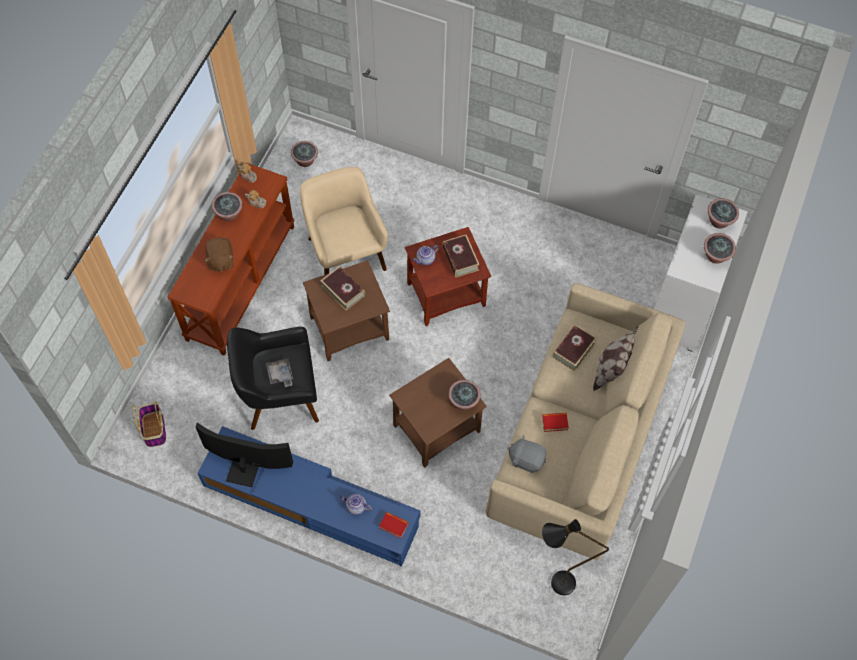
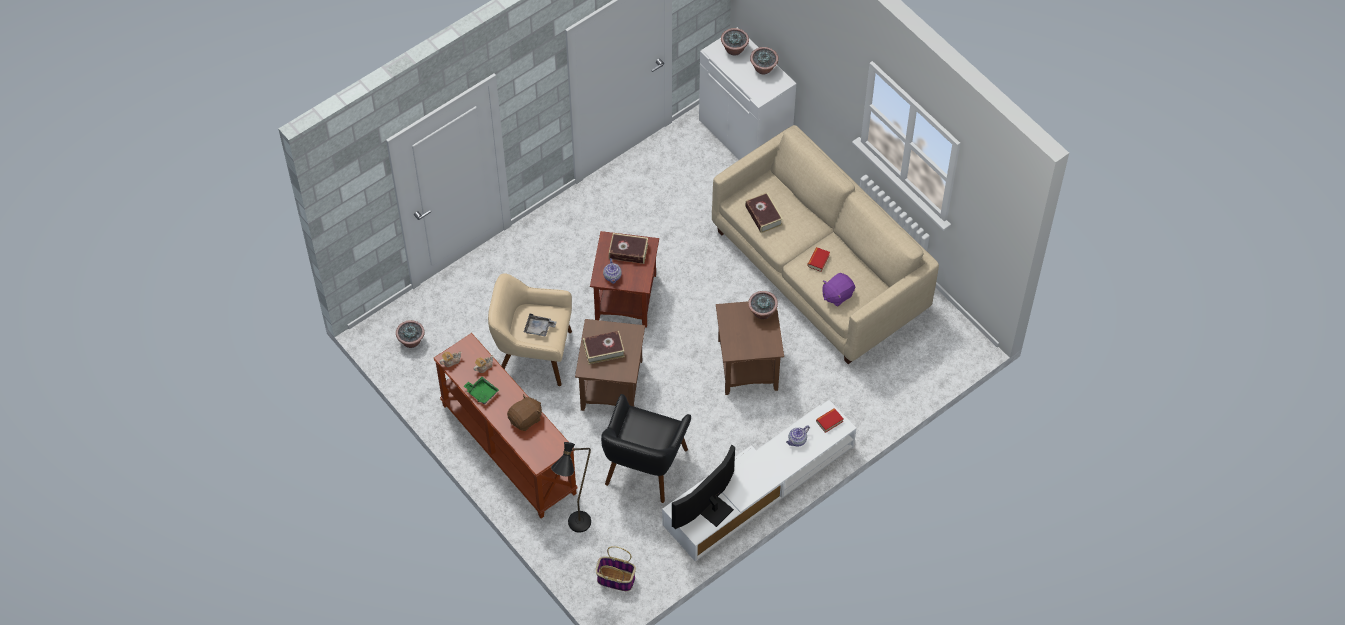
camera: 60 degrees left, 5 degrees down
blue tv stand [197,426,420,567] -> white tv stand [662,400,856,561]
brown plush toy [204,238,233,272] -> brown plush toy turned 60 degrees counterclockwise [507,394,542,431]
potted plant [212,192,243,221] -> green tray [464,377,499,404]
grey tray [266,358,293,387] -> grey tray moved to [524,313,557,337]
grey plush toy [507,435,546,473] -> purple plush toy [822,273,855,307]
black floor lamp [542,519,609,595] -> black floor lamp moved to [551,442,591,533]
pillow [593,326,639,391] -> none

